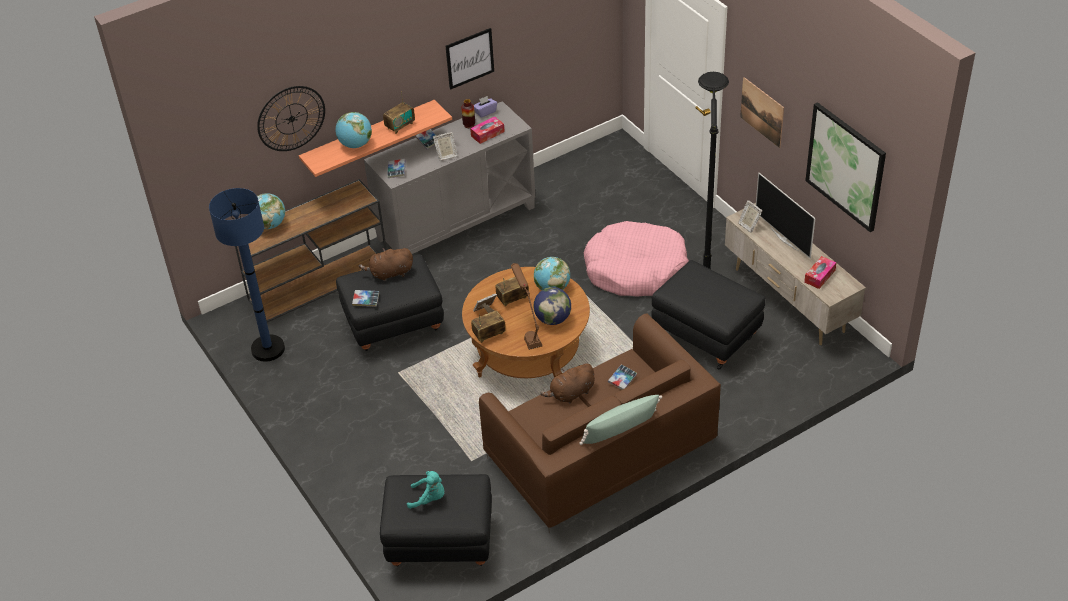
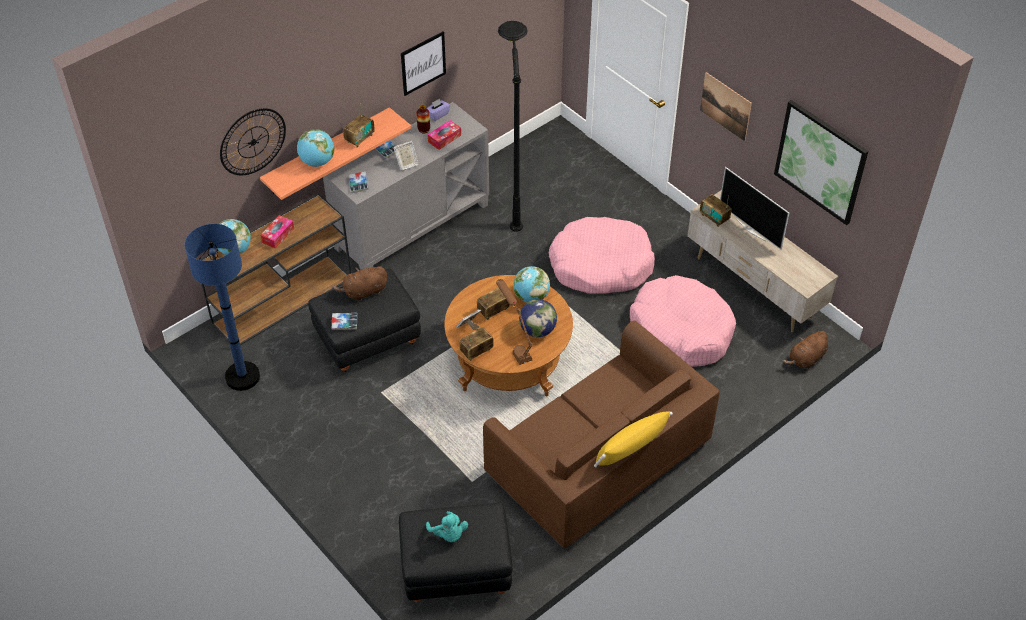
camera: 10 degrees left, 5 degrees up
turquoise plush toy [407,471,444,509] -> turquoise plush toy turned 60 degrees clockwise [426,511,468,542]
brown plush toy [540,363,595,403] -> brown plush toy moved to [782,330,828,369]
green pillow [579,395,662,445] -> yellow pillow [594,412,673,467]
book [608,364,637,390] -> none
black ottoman [651,260,765,370] -> pink dog bed [630,275,736,367]
black floor lamp [698,72,729,269] -> black floor lamp moved to [498,21,528,232]
picture frame [738,200,763,233] -> radio [700,194,732,227]
tissue box [804,256,836,289] -> tissue box moved to [260,215,294,249]

